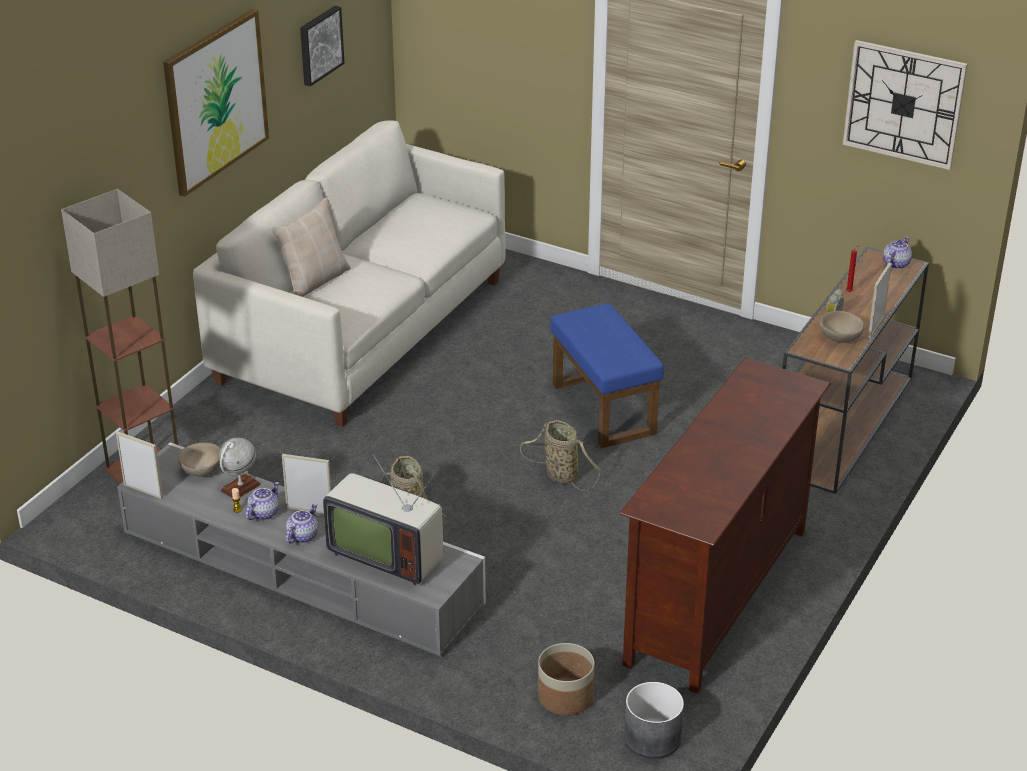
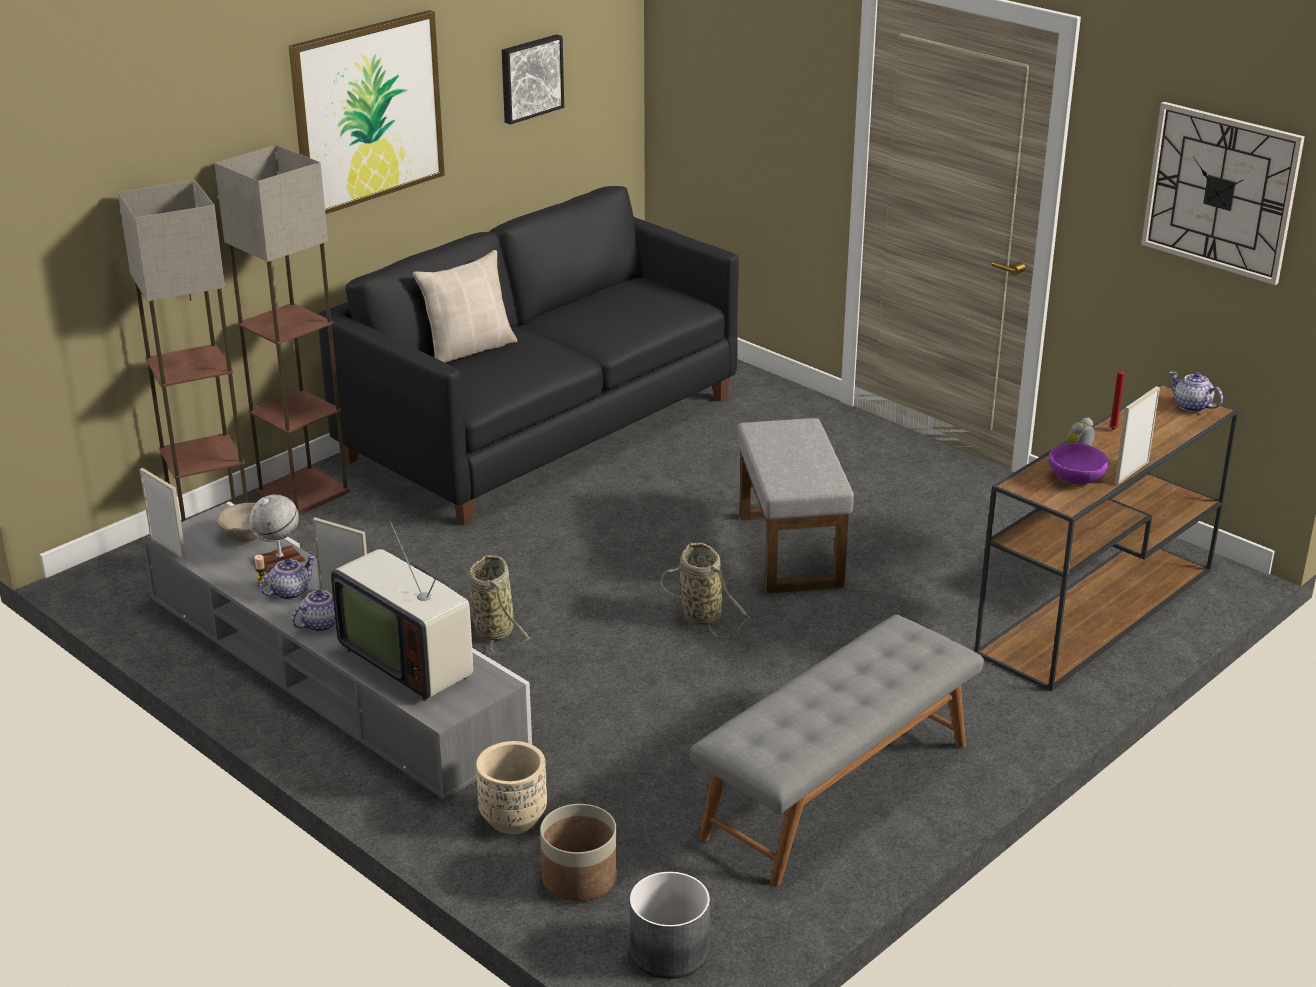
camera: 15 degrees right, 5 degrees down
white sofa [193,120,506,427] -> black sofa [318,186,739,526]
blue ottoman [551,303,664,449] -> grey ottoman [737,418,854,594]
brown tv stand [619,358,831,694] -> grey bench [690,615,984,886]
beige bowl [820,311,864,343] -> purple bowl [1049,443,1109,484]
teapot [883,237,912,269] -> teapot turned 90 degrees counterclockwise [1169,371,1223,412]
none -> floor lamp [215,145,350,515]
none -> beige planter [476,741,547,834]

